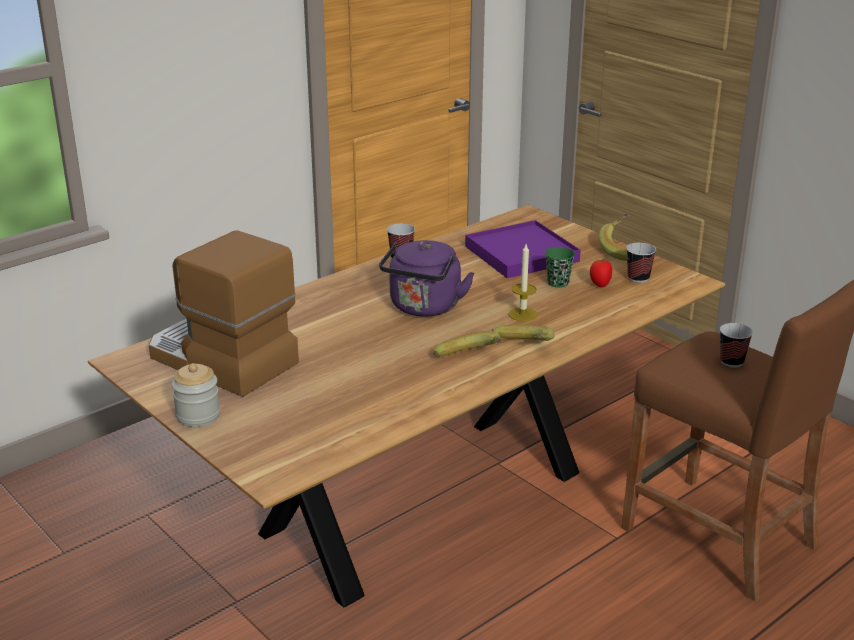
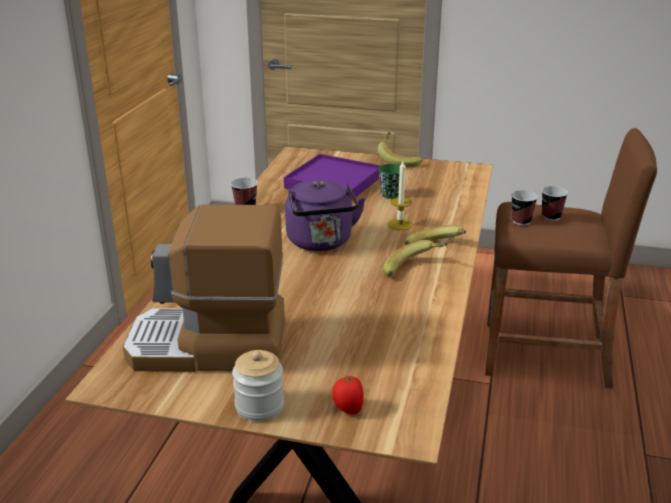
camera: 35 degrees left, 0 degrees up
tomato [590,259,612,287] -> tomato moved to [332,375,364,414]
cup [626,243,656,283] -> cup moved to [511,190,538,226]

